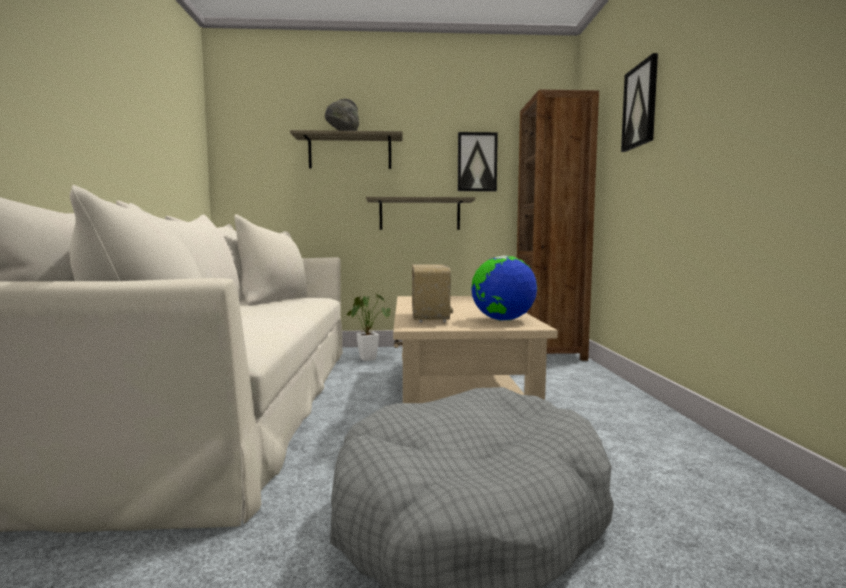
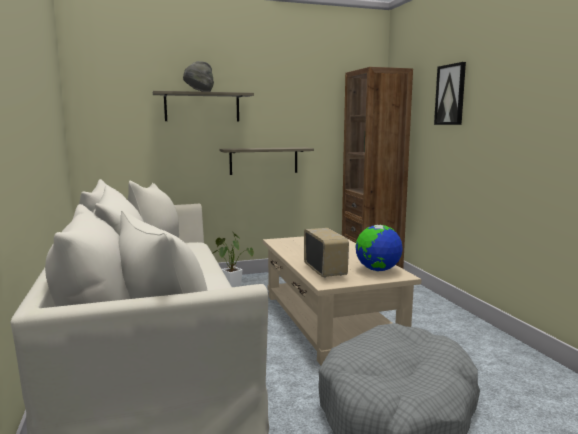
camera: 15 degrees left, 5 degrees up
picture [458,132,498,191] -> none

